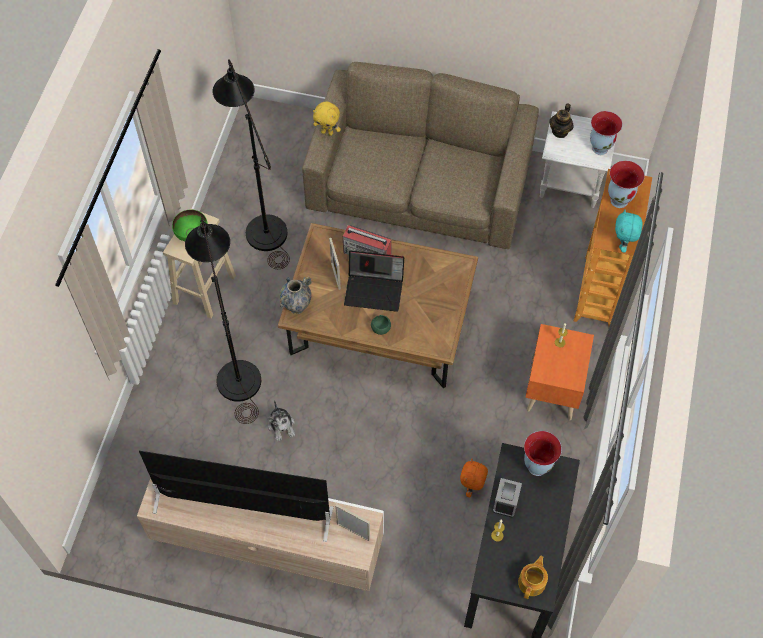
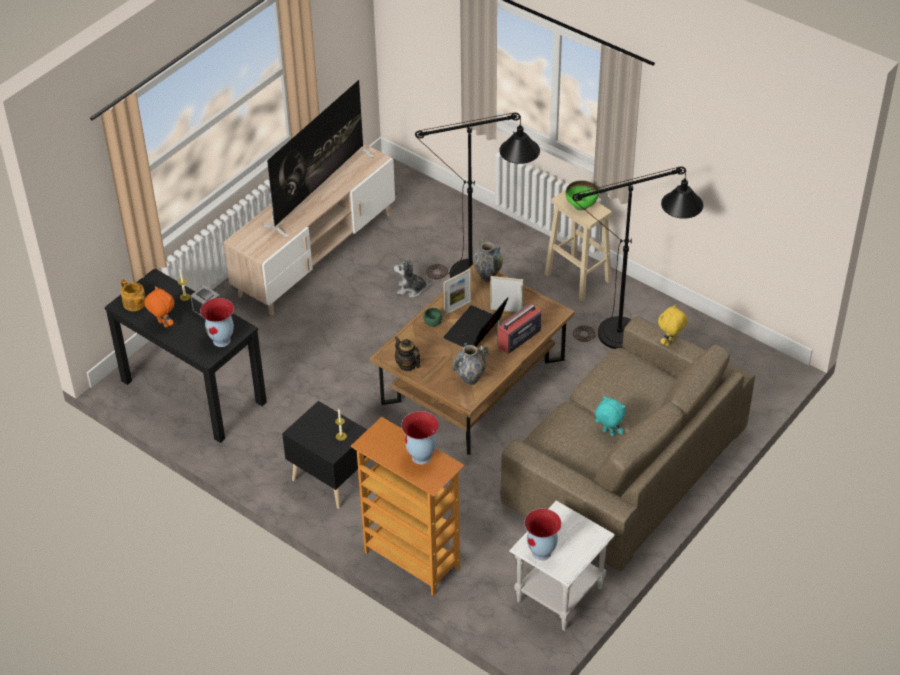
camera: 115 degrees right, 15 degrees down
picture frame [335,504,370,541] -> picture frame moved to [443,268,471,316]
orange plush toy [460,459,488,497] -> orange plush toy moved to [144,286,175,328]
orange nightstand [525,324,594,420] -> black nightstand [282,401,367,509]
teapot [549,103,574,138] -> teapot moved to [394,336,421,371]
turquoise plush toy [615,209,643,253] -> turquoise plush toy moved to [595,396,626,436]
none -> vase [452,343,489,385]

